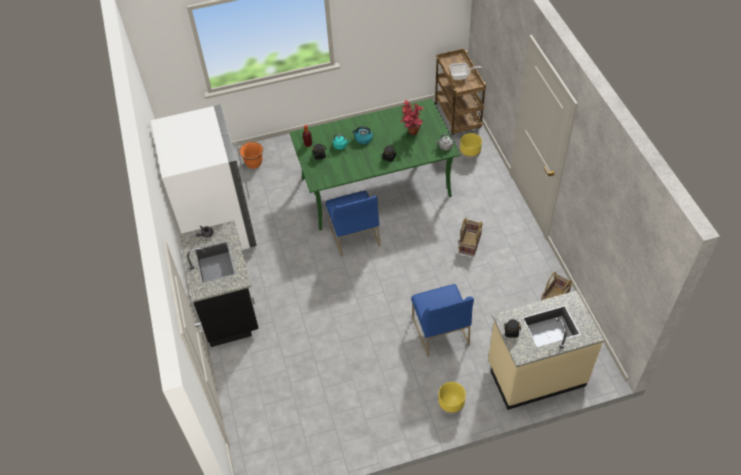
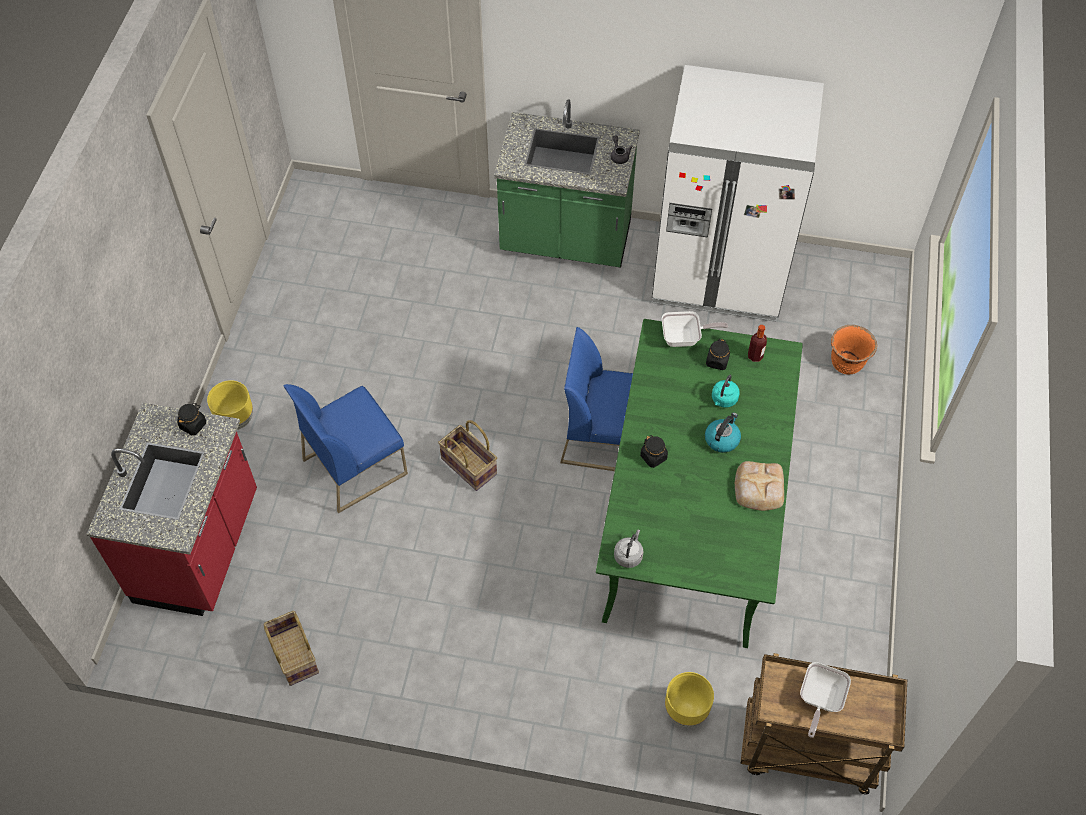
camera: 115 degrees right, 5 degrees up
black counter [179,220,259,347] -> green counter [494,99,640,268]
potted plant [400,100,424,135] -> none
blue chair [411,284,474,357] -> blue chair turned 45 degrees counterclockwise [283,384,408,513]
basket [459,218,483,256] -> basket moved to [438,420,497,491]
beige counter [488,290,604,410] -> red counter [87,403,257,616]
none -> frying pan [662,311,728,347]
none -> bread [735,461,784,511]

